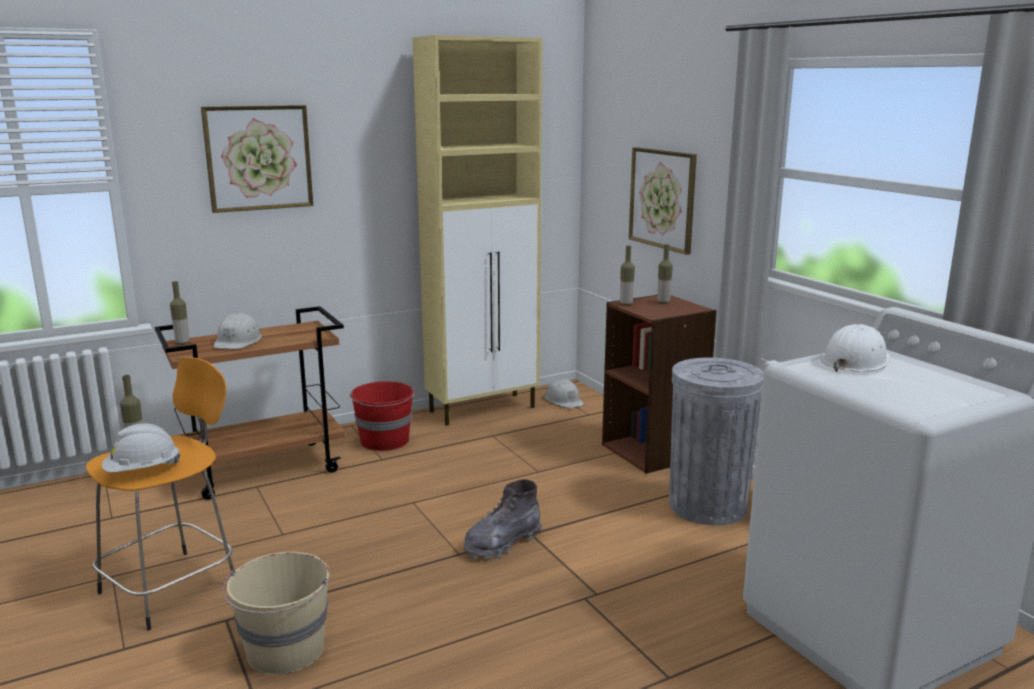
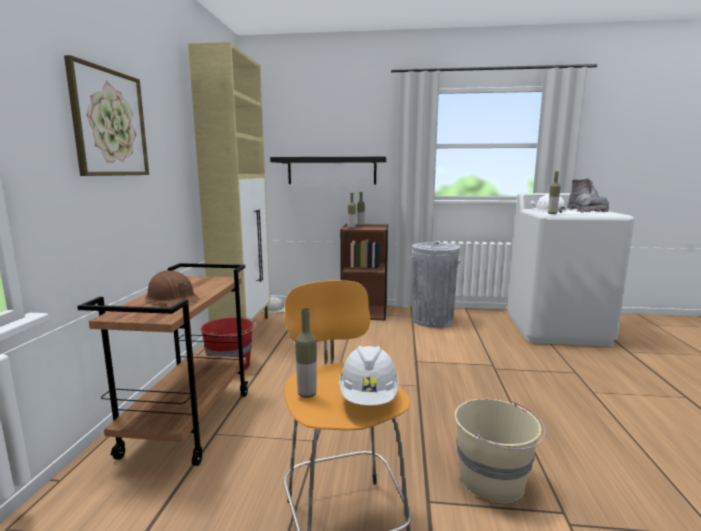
camera: 55 degrees left, 5 degrees down
bottle [170,281,189,345] -> bottle moved to [548,171,561,214]
white hard hat [213,313,262,349] -> brown hard hat [145,270,200,305]
grey boot [463,479,542,560] -> grey boot moved to [567,178,609,213]
picture [629,147,697,255] -> black shelf [270,157,386,184]

